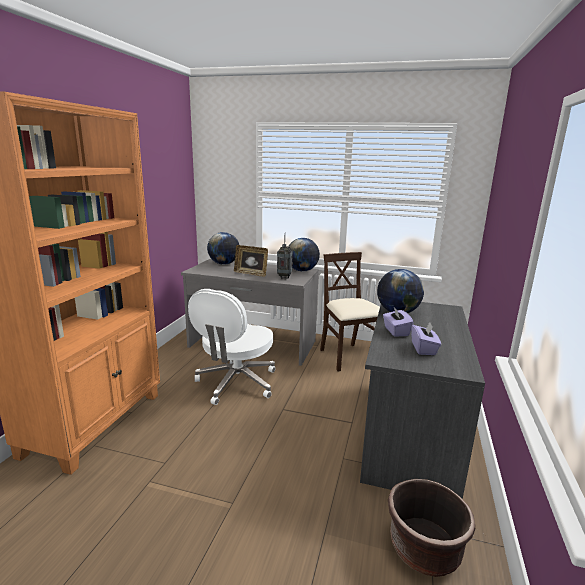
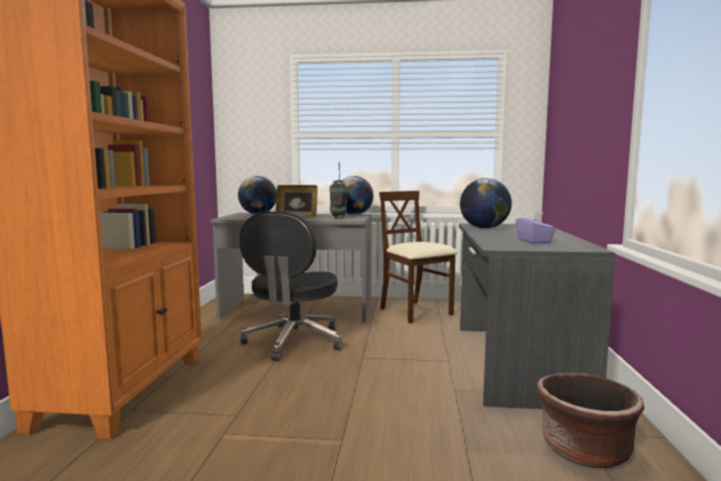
camera: 10 degrees left, 10 degrees down
white office chair [188,289,275,405] -> black office chair [240,211,343,361]
purple tissue box [383,307,414,337] -> none

